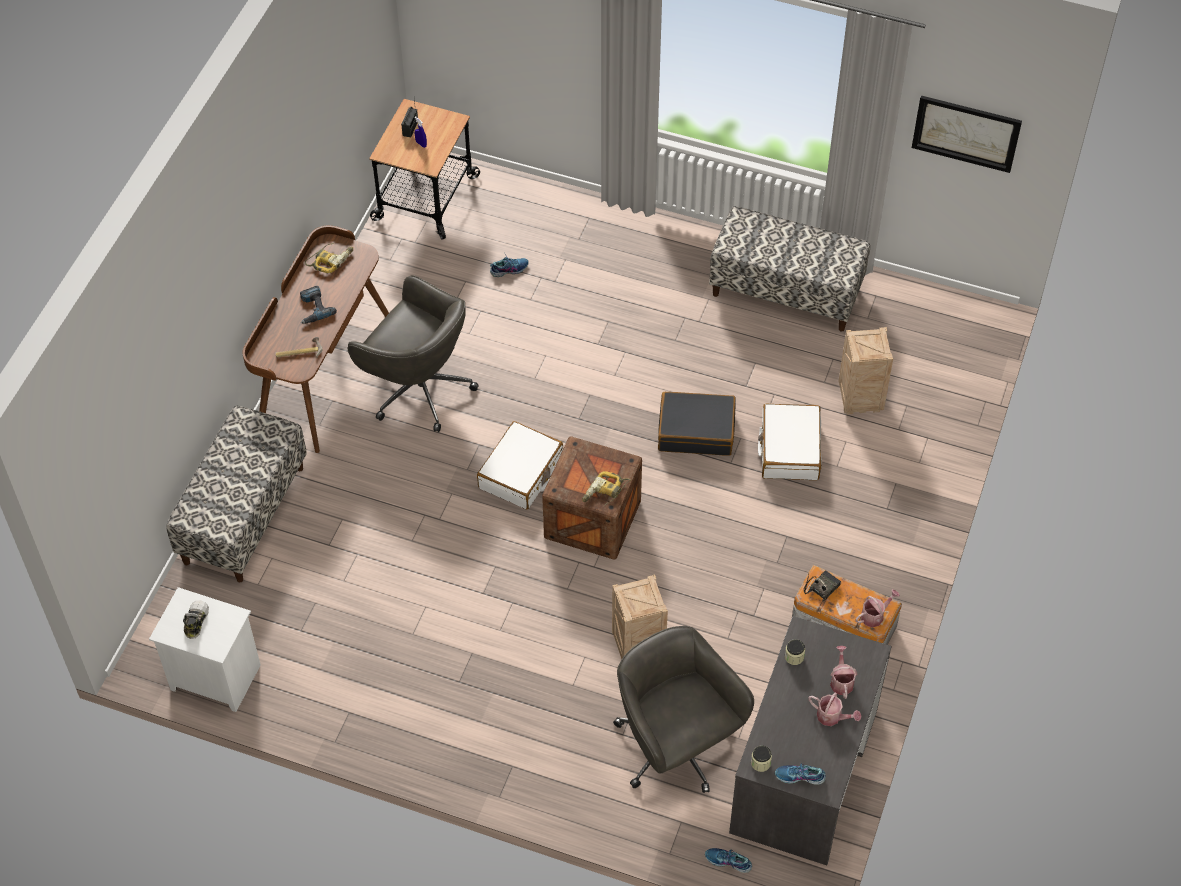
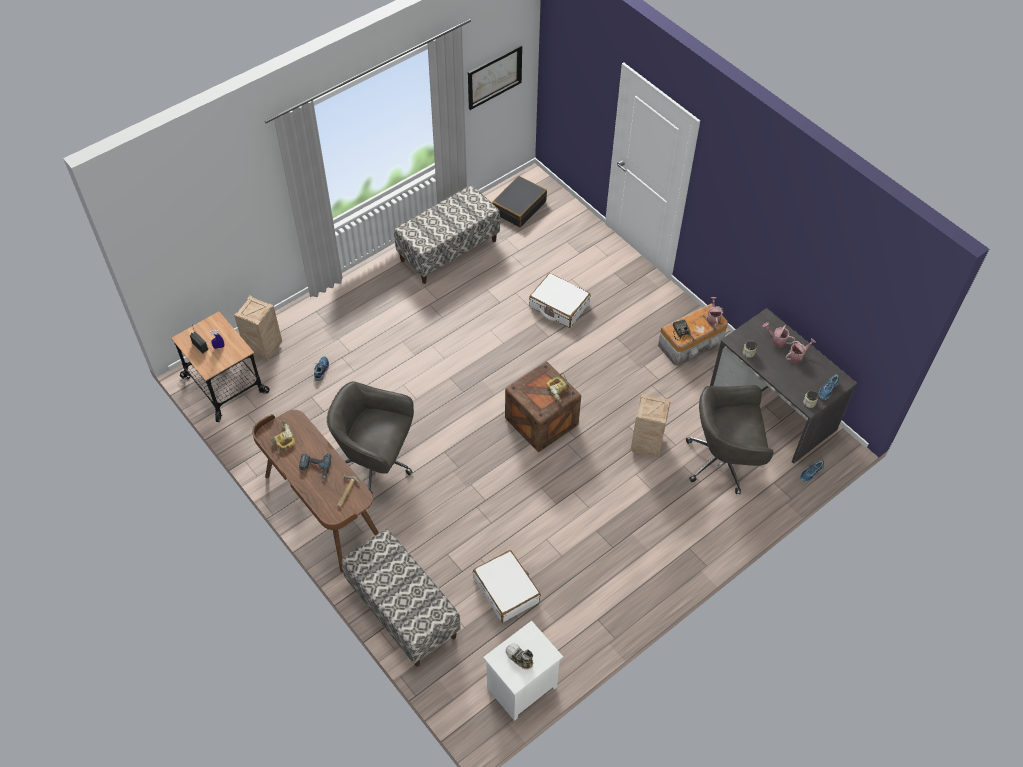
camera: 60 degrees left, 0 degrees up
grey office chair [348,275,479,432] -> grey office chair turned 135 degrees counterclockwise [327,381,414,494]
white suitcase [477,421,563,509] -> white suitcase moved to [473,550,541,623]
black suitcase [658,392,736,456] -> black suitcase moved to [492,176,547,228]
crate [838,327,893,414] -> crate moved to [234,295,282,361]

